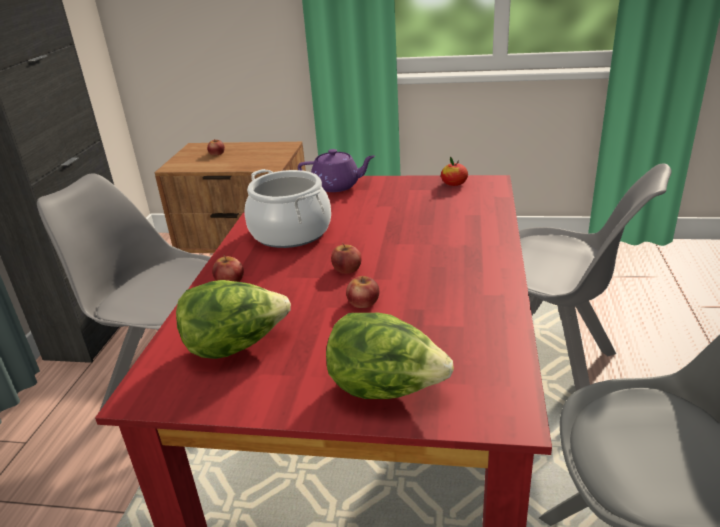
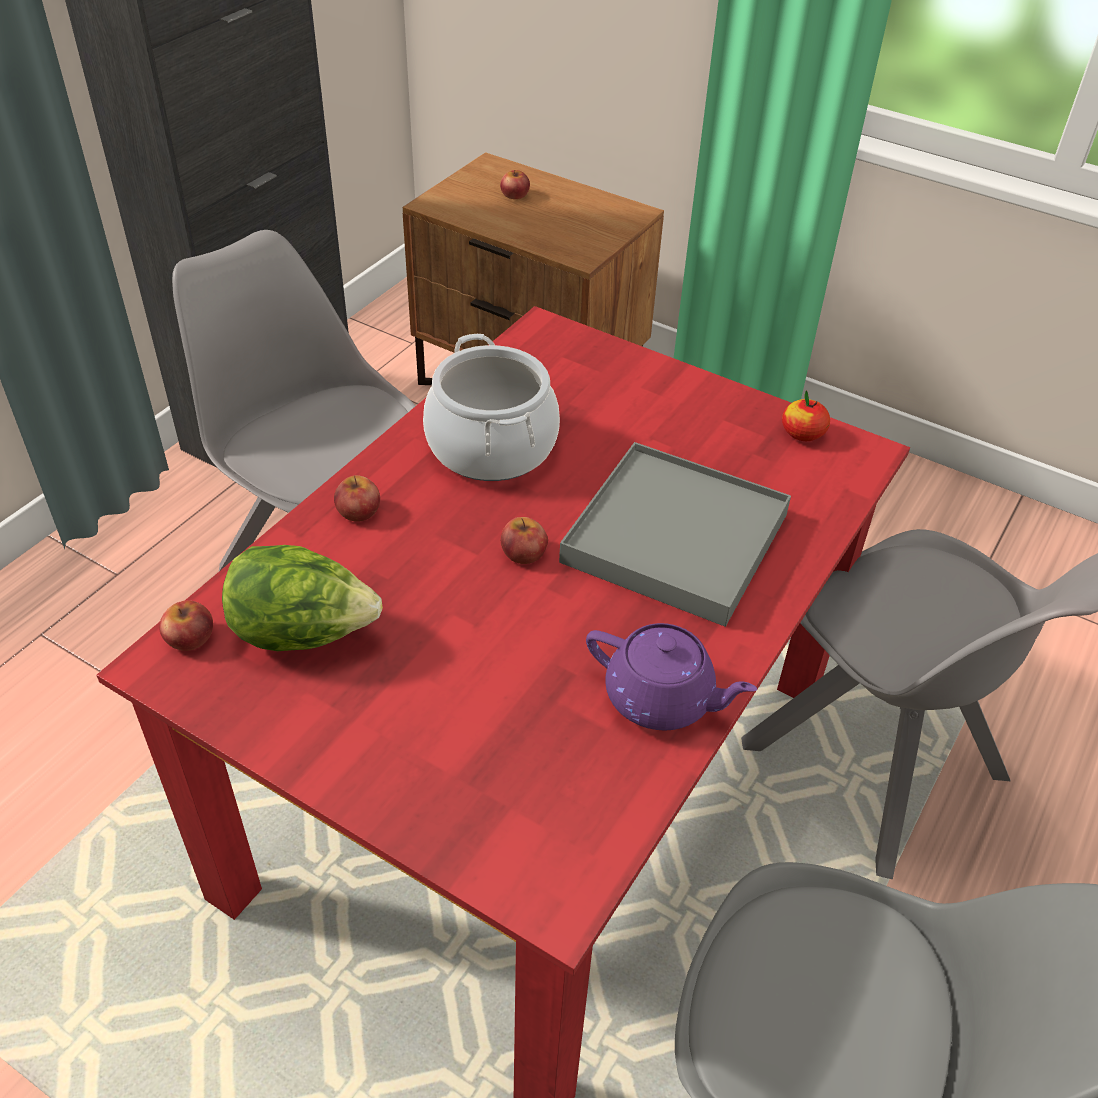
camera: 20 degrees right, 15 degrees up
purple teapot [298,149,375,192] -> purple teapot moved to [586,623,757,731]
lettuce [326,313,454,399] -> none
apple [346,276,379,308] -> apple moved to [159,600,213,651]
none -> grey tray [559,442,791,627]

